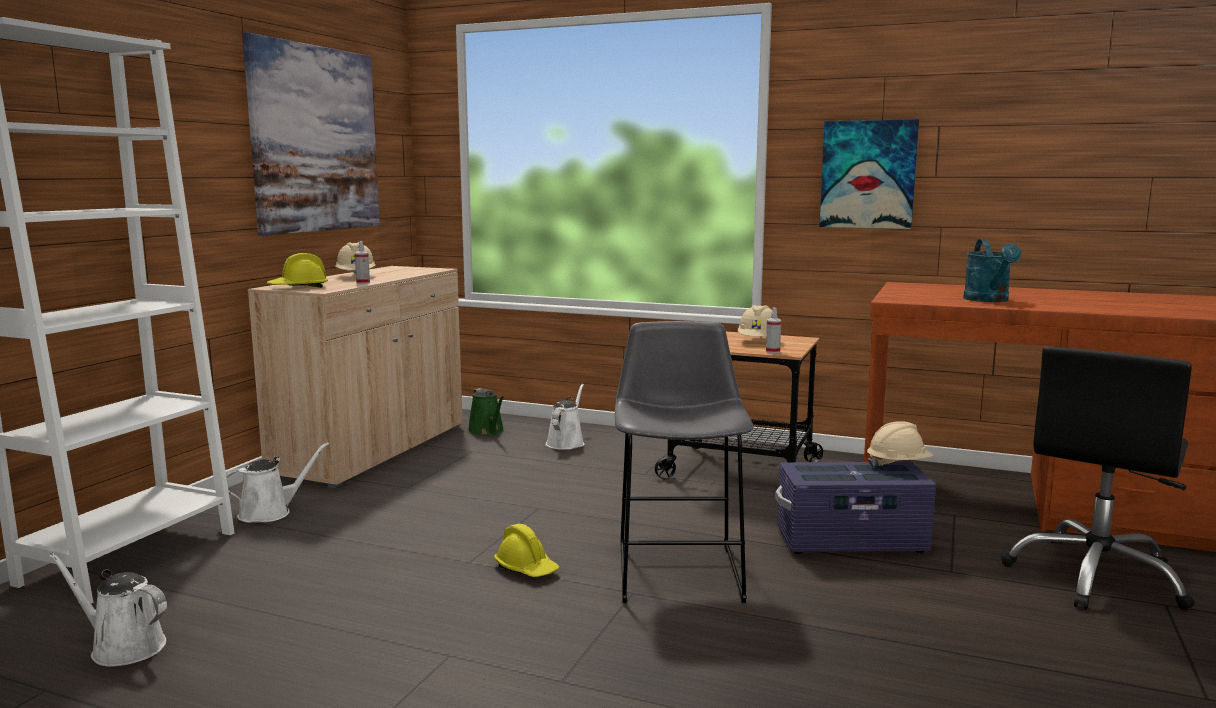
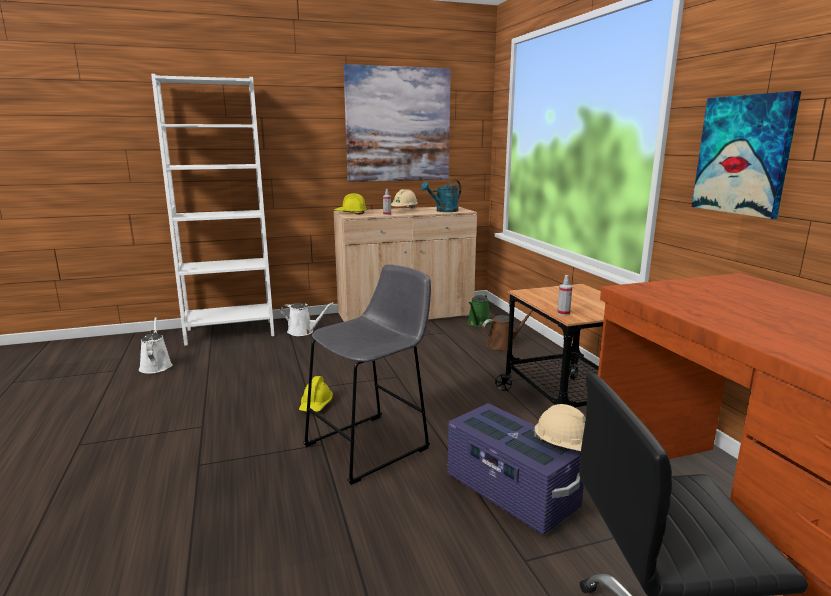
camera: 50 degrees right, 5 degrees up
white watering can [546,384,584,450] -> brown watering can [482,310,533,351]
beige hard hat [738,305,772,337] -> none
turquoise watering can [963,239,1022,302] -> turquoise watering can moved to [421,180,461,212]

